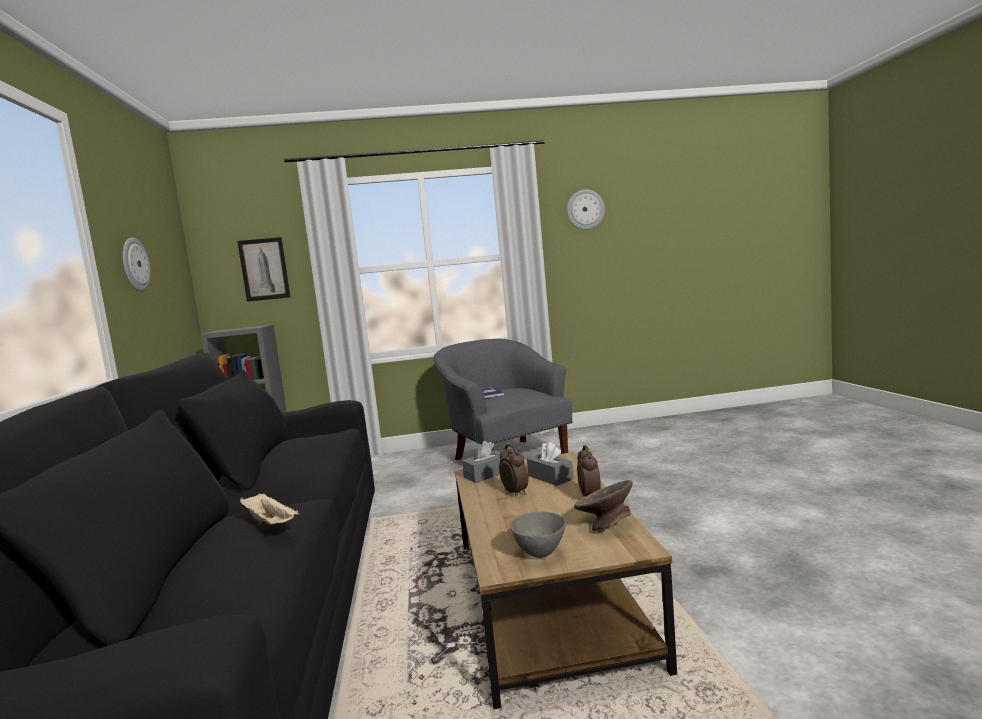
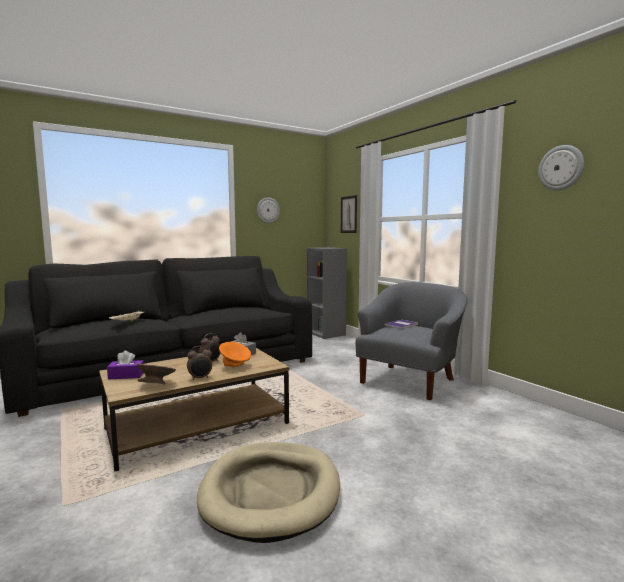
camera: 65 degrees right, 0 degrees up
grey bowl [510,512,566,558] -> purple tissue box [107,351,144,380]
grey tissue box [527,441,574,486] -> orange bowl [219,342,251,368]
none -> beige dog bed [197,442,340,543]

